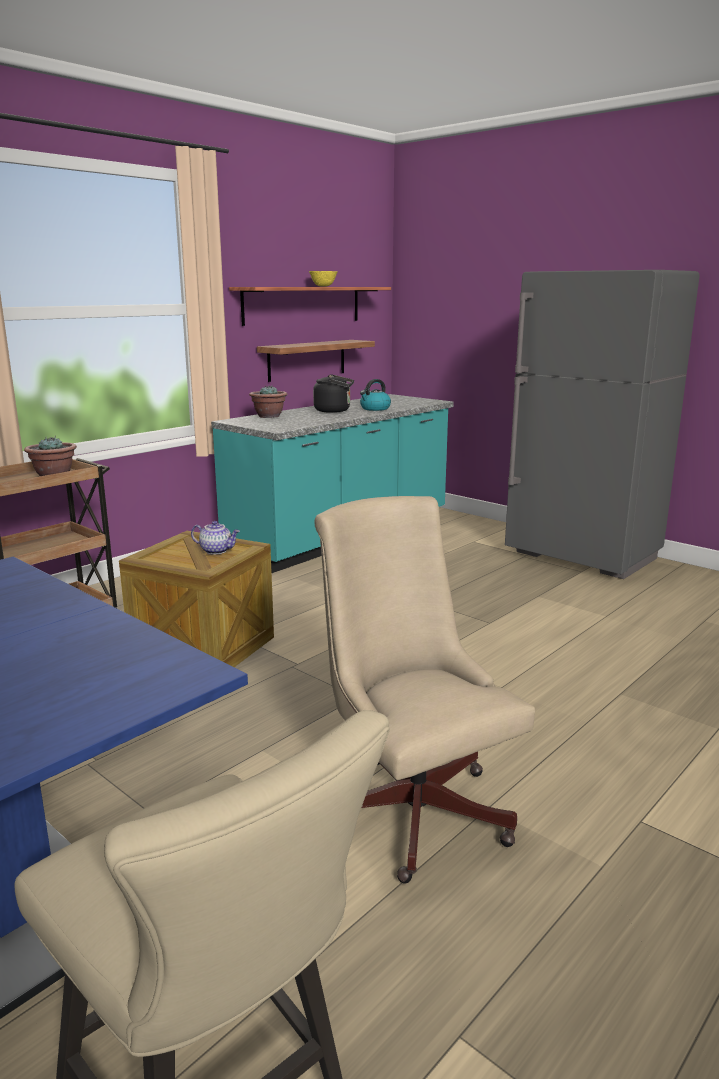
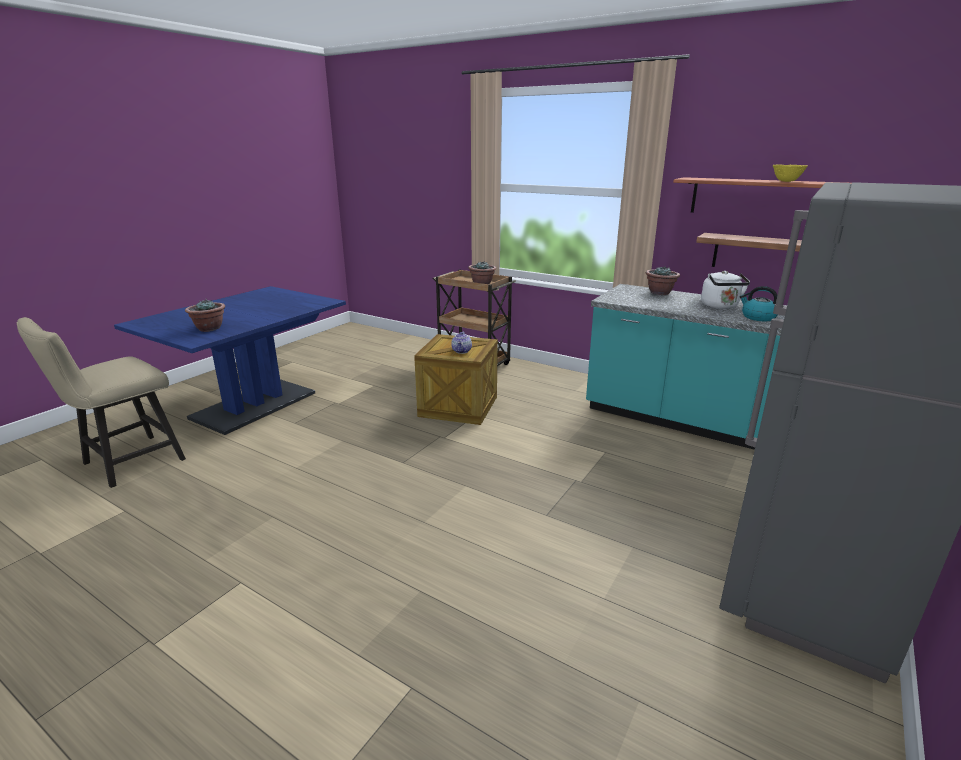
camera: 80 degrees right, 5 degrees up
black kettle [313,374,354,413] -> white kettle [701,271,750,309]
beige office chair [314,496,535,883] -> none
none -> potted plant [185,299,225,332]

